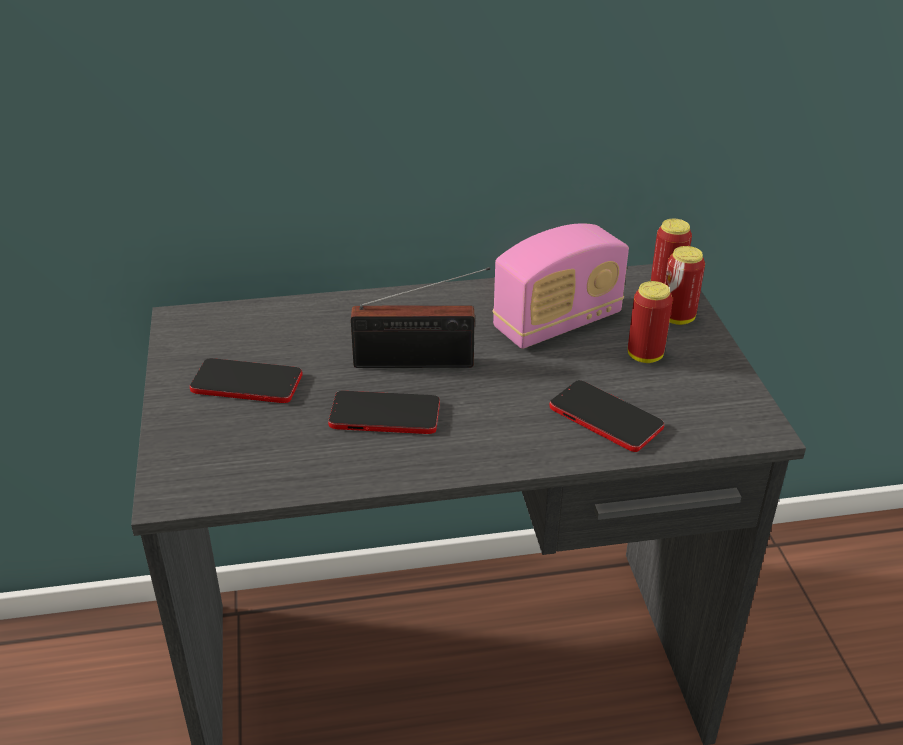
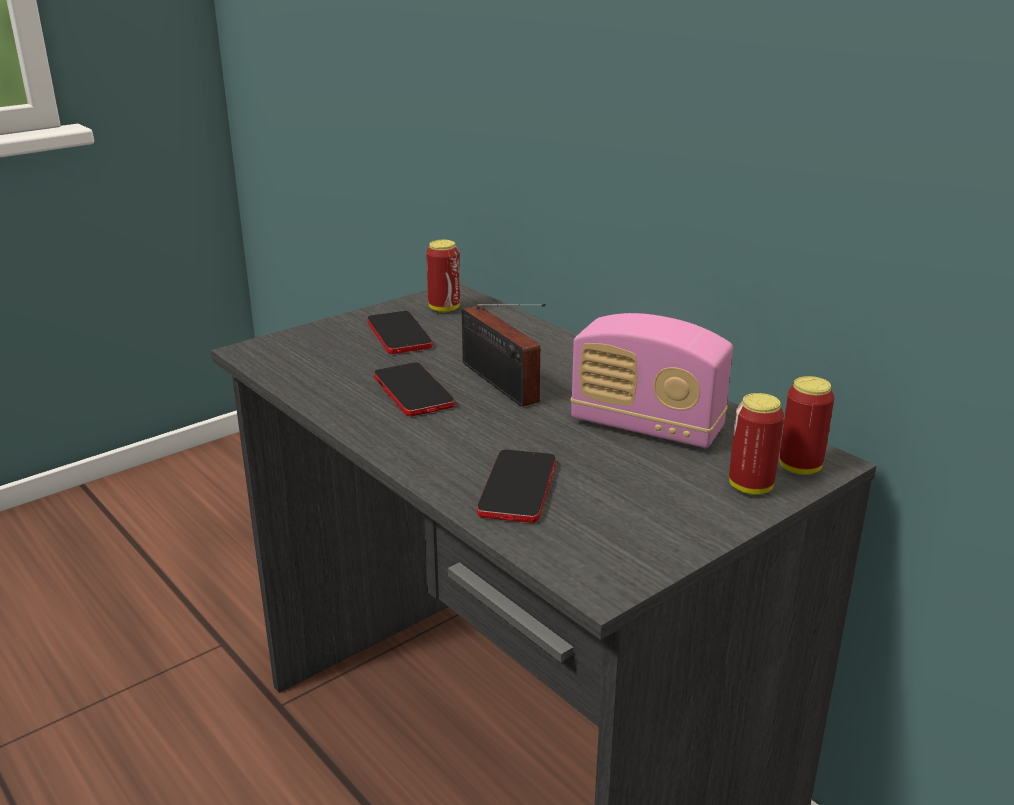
camera: 60 degrees right, 10 degrees down
can [628,281,673,363] -> can moved to [426,240,460,312]

